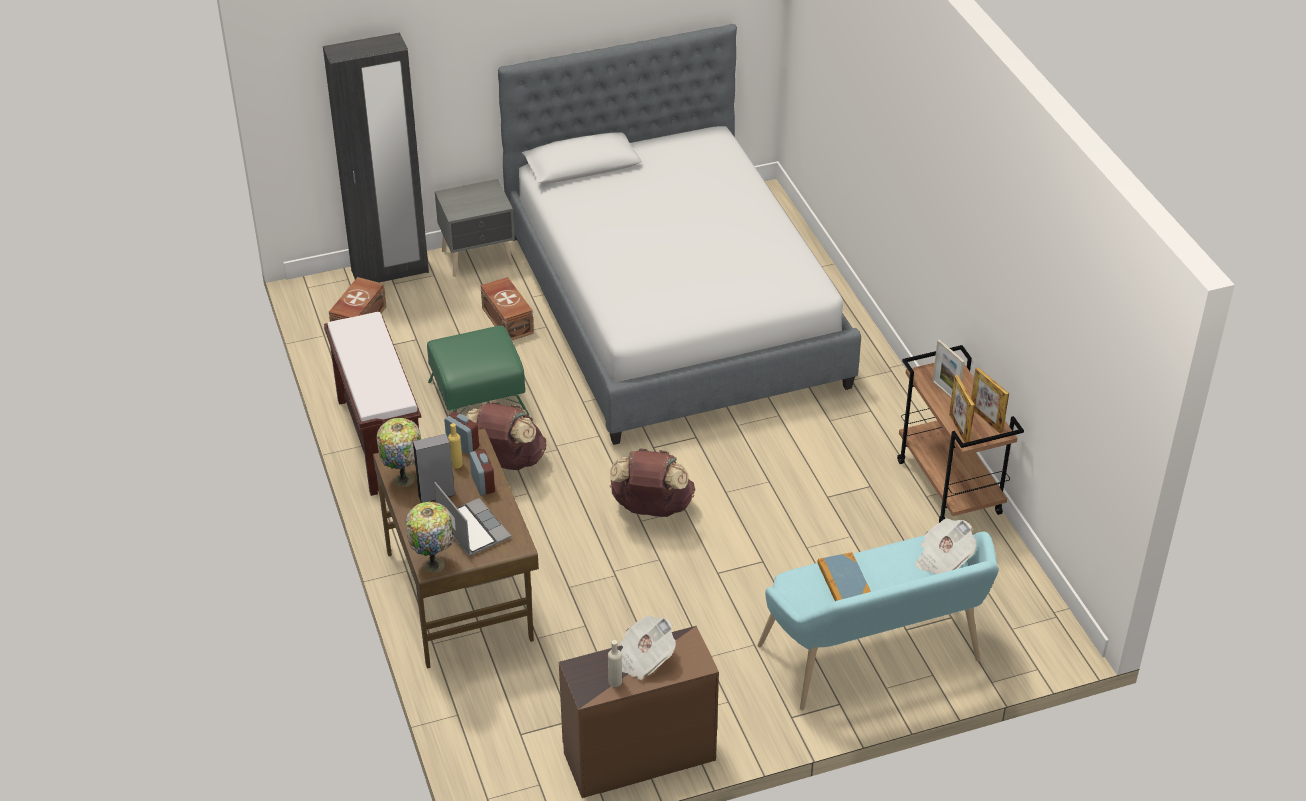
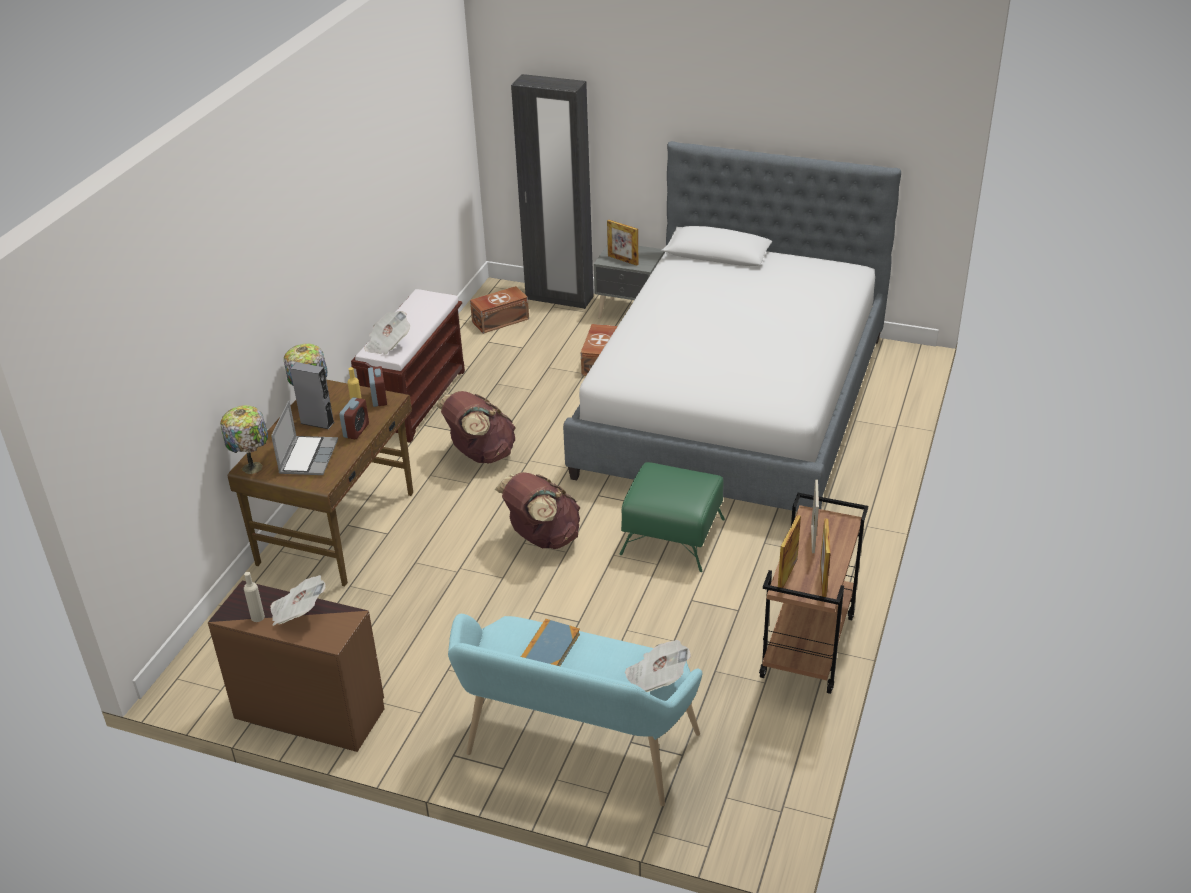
camera: 40 degrees right, 5 degrees down
green ottoman [427,325,529,416] -> green ottoman moved to [619,462,725,572]
none -> newspaper [364,311,410,355]
none -> picture frame [607,220,639,266]

